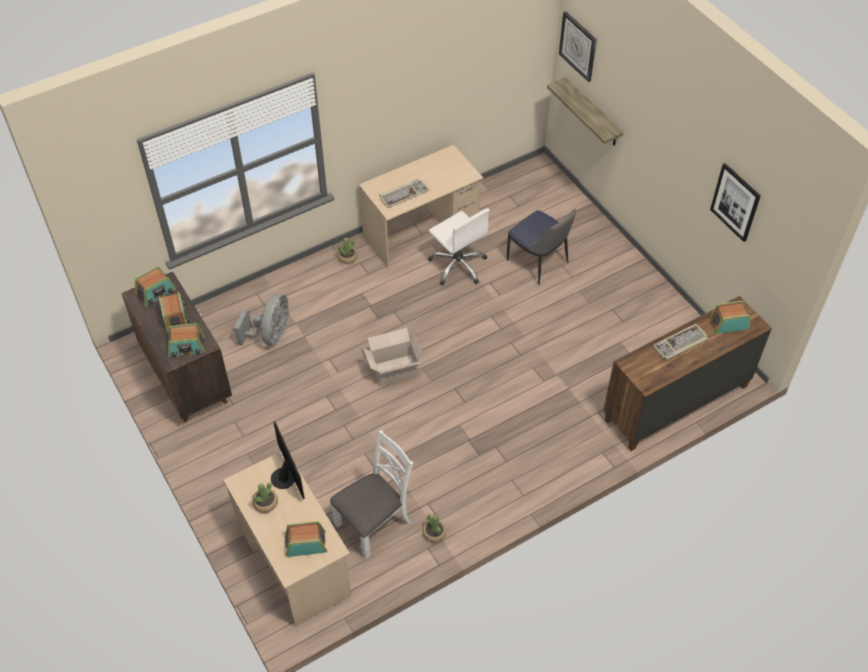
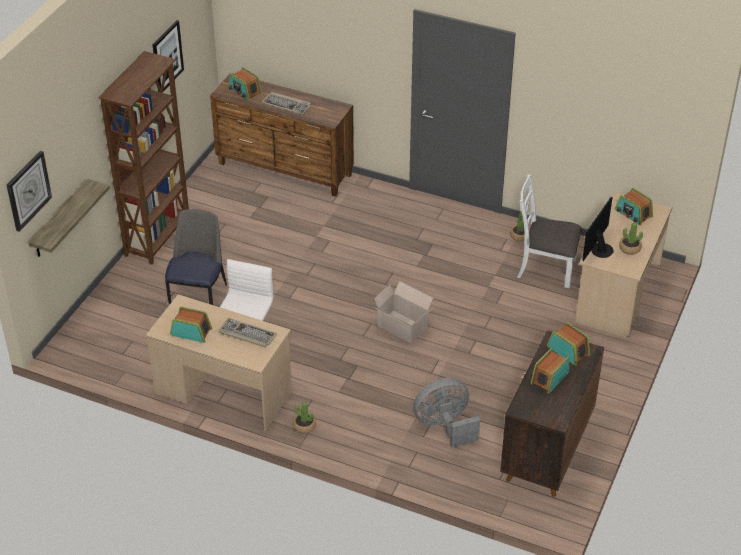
camera: 125 degrees left, 10 degrees down
radio [135,266,176,306] -> radio moved to [170,307,212,343]
none -> brown bookcase [98,51,189,265]

